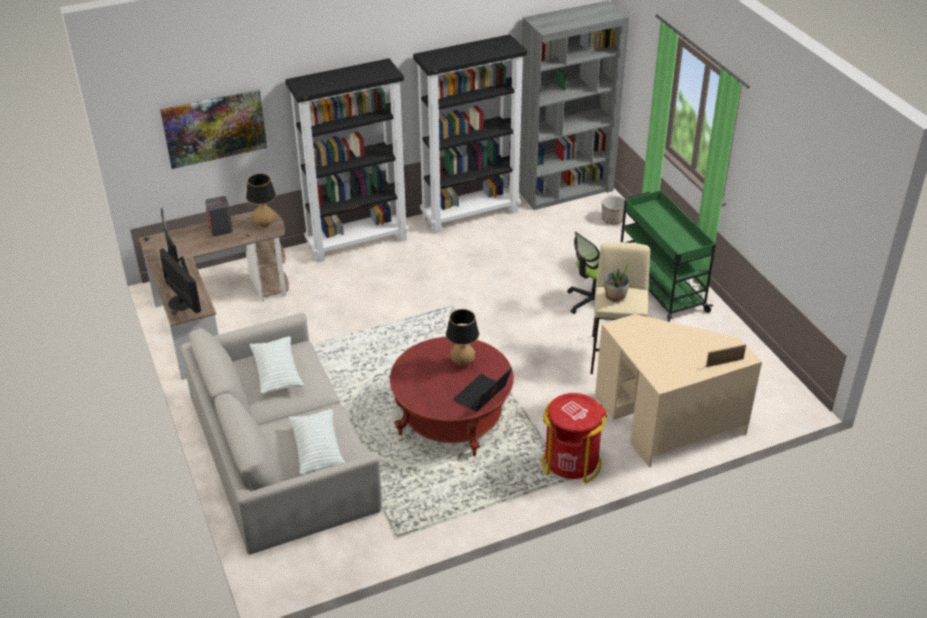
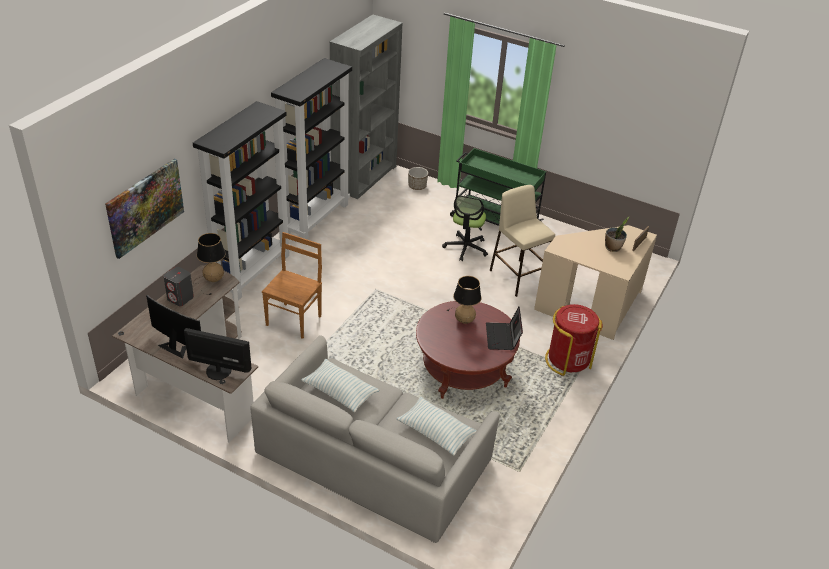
camera: 40 degrees left, 0 degrees up
potted plant [604,263,630,302] -> potted plant moved to [605,216,630,252]
none -> brown chair [262,232,322,339]

